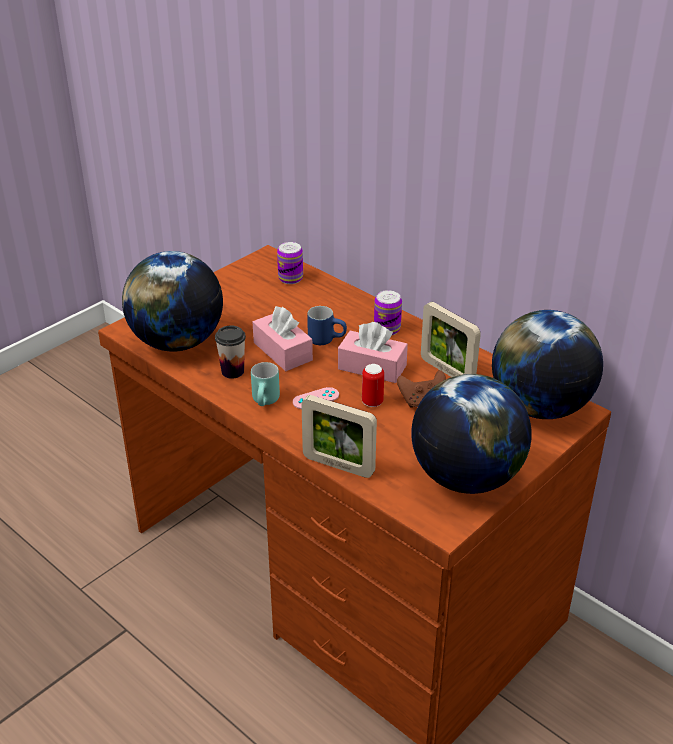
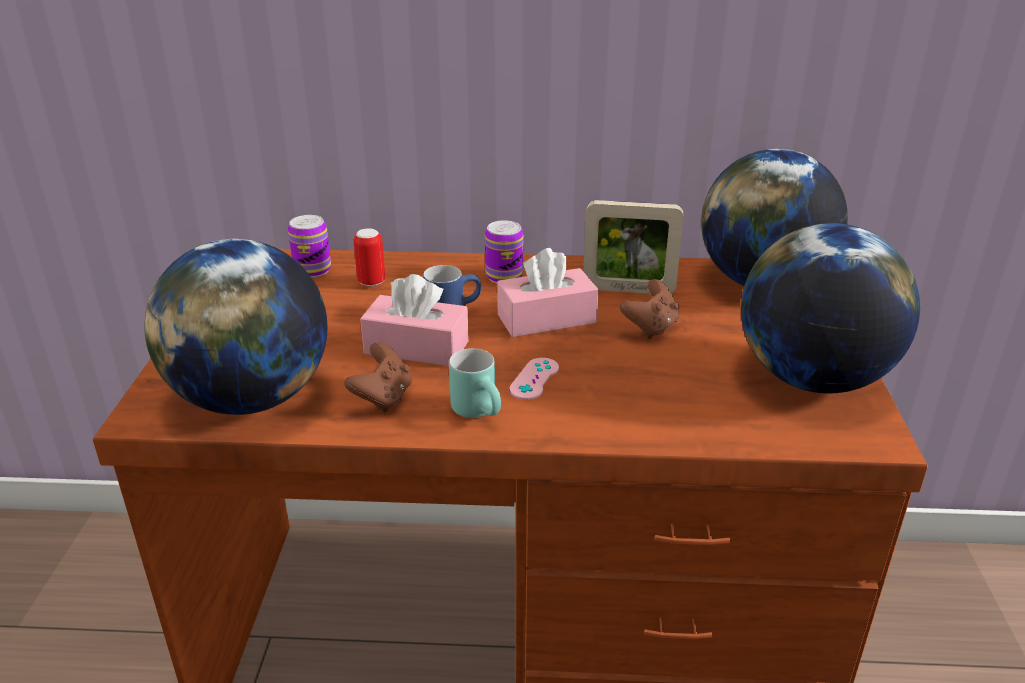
camera: 40 degrees left, 5 degrees down
cup [215,325,246,379] -> brown game controller [344,342,412,412]
picture frame [301,395,377,478] -> none
can [362,364,384,407] -> can moved to [354,228,385,287]

